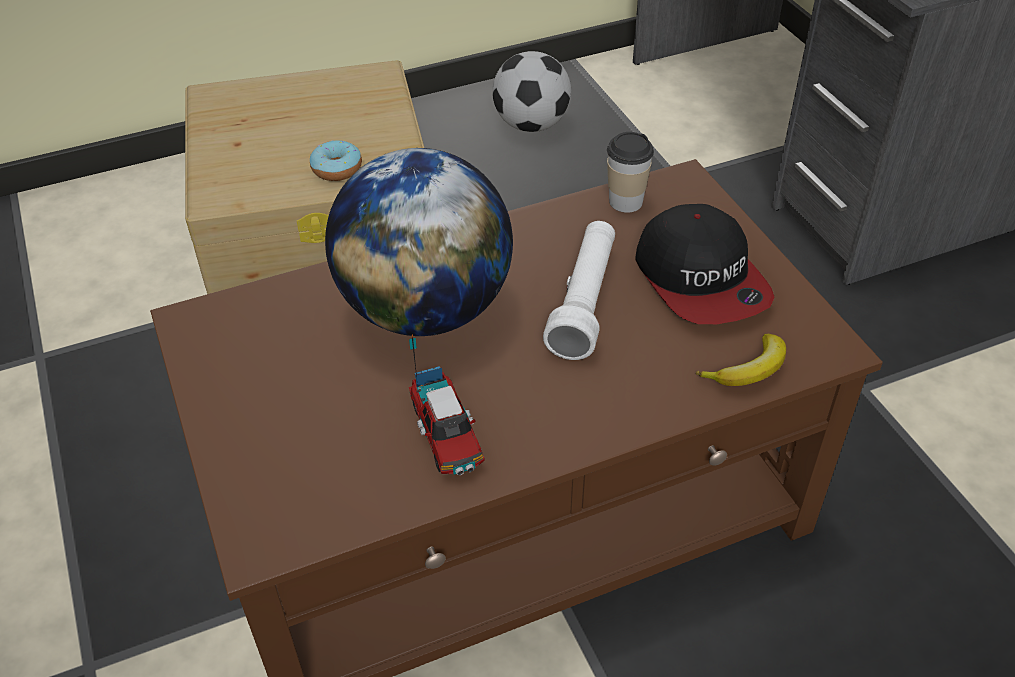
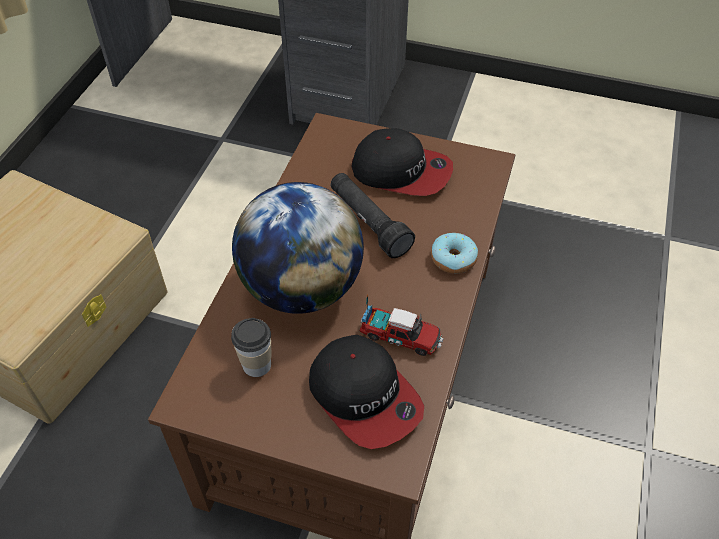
camera: 50 degrees left, 5 degrees up
donut [310,140,362,181] -> donut moved to [431,233,478,274]
football [492,51,571,132] -> none
white flashlight [543,221,615,360] -> black flashlight [331,173,415,258]
cup [607,132,654,213] -> cup moved to [231,318,272,377]
banana [696,334,786,386] -> none
none -> cap [309,335,424,449]

